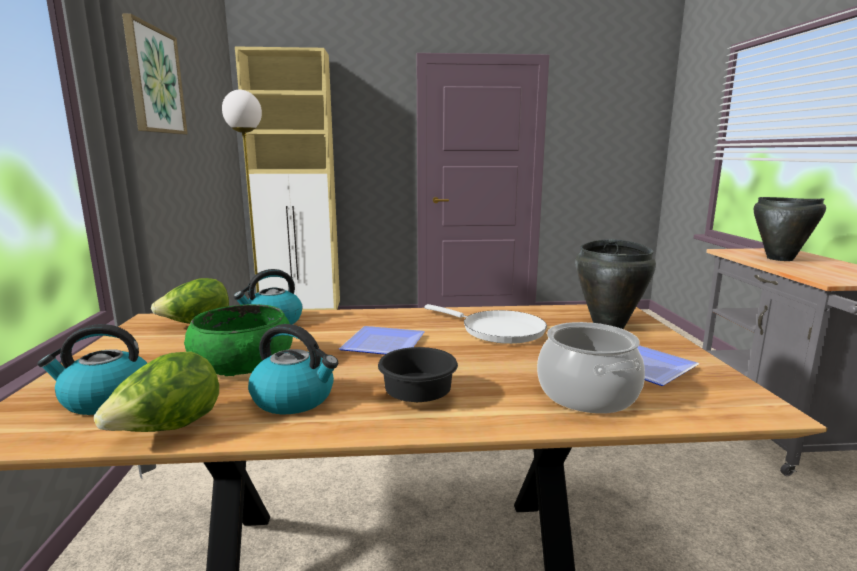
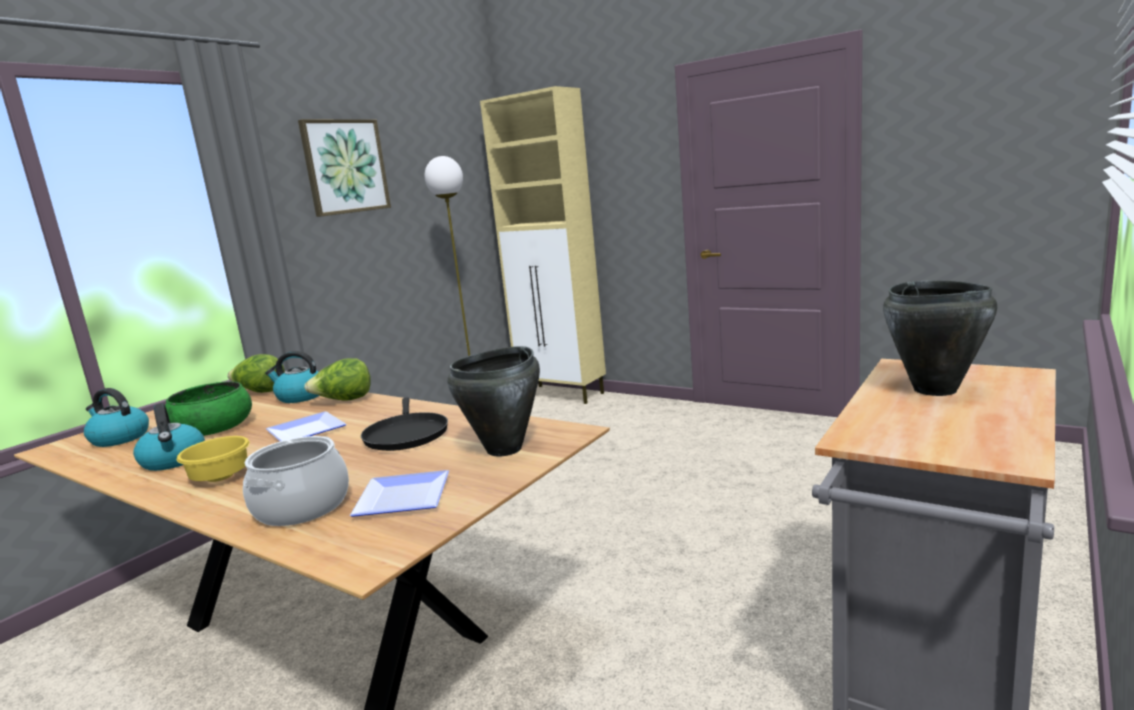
camera: 40 degrees right, 0 degrees up
lettuce [94,351,219,432] -> lettuce moved to [304,358,371,401]
black bowl [378,347,458,402] -> yellow bowl [177,436,250,482]
white frying pan [424,304,547,344] -> black frying pan [361,397,448,451]

